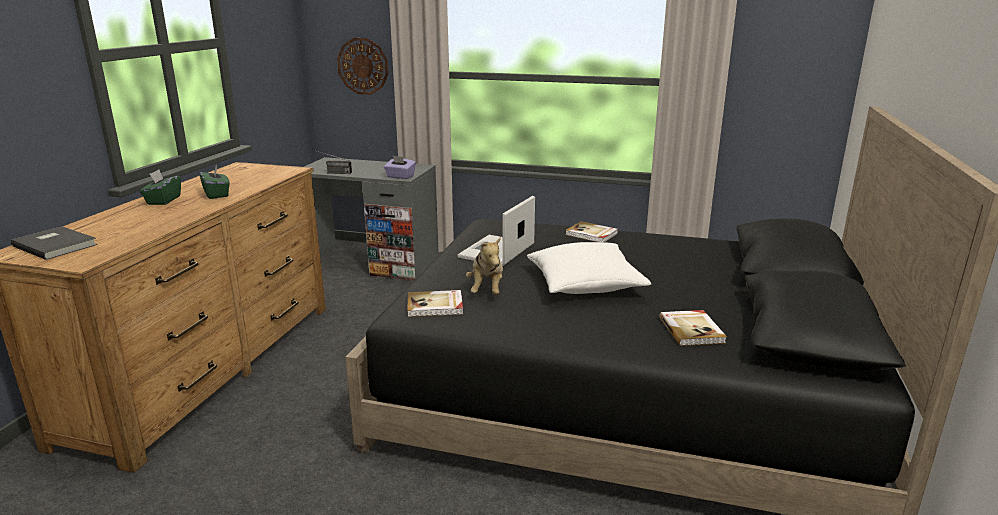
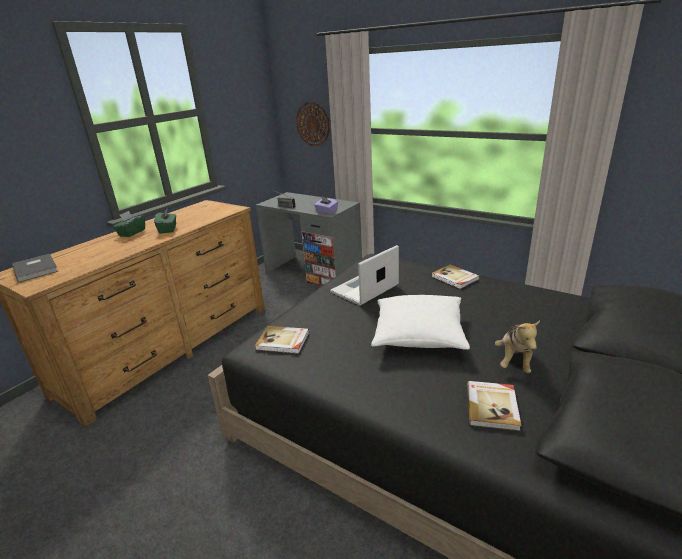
camera: 20 degrees right, 5 degrees up
plush toy [466,237,503,295] -> plush toy moved to [495,320,540,373]

